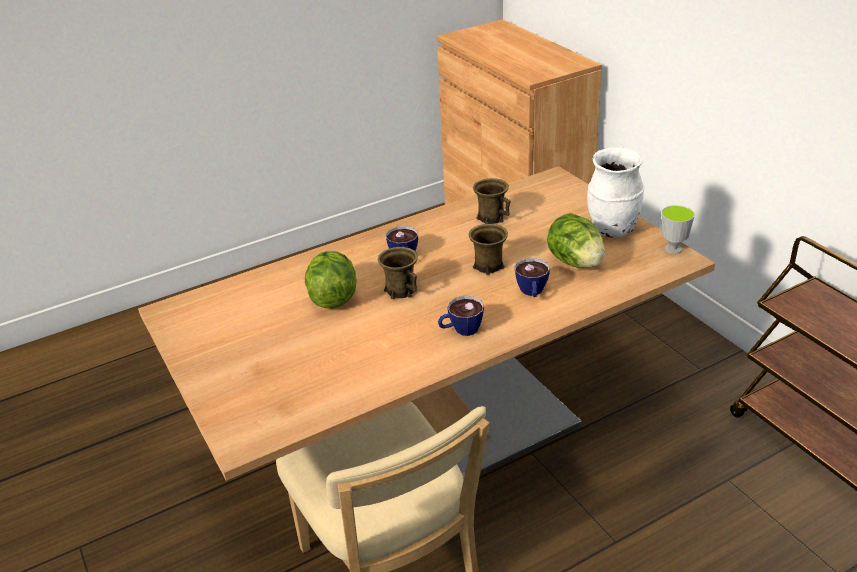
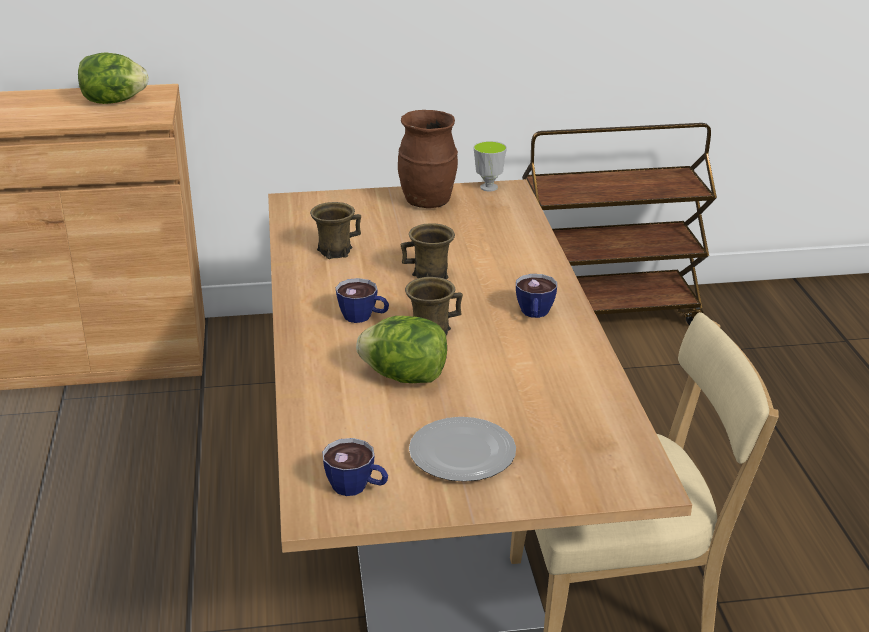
camera: 70 degrees left, 5 degrees down
cup [515,258,550,297] -> cup moved to [322,438,388,496]
lettuce [547,213,605,268] -> lettuce moved to [78,52,148,104]
white vase [587,147,645,238] -> brown vase [398,110,458,208]
none -> plate [409,417,516,482]

